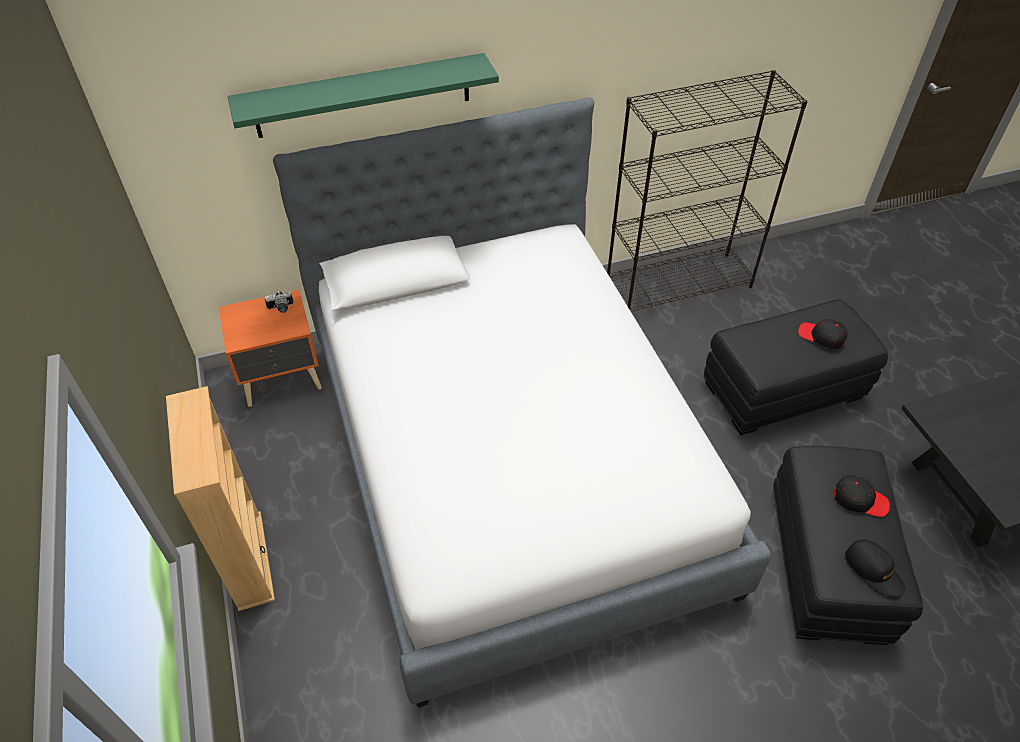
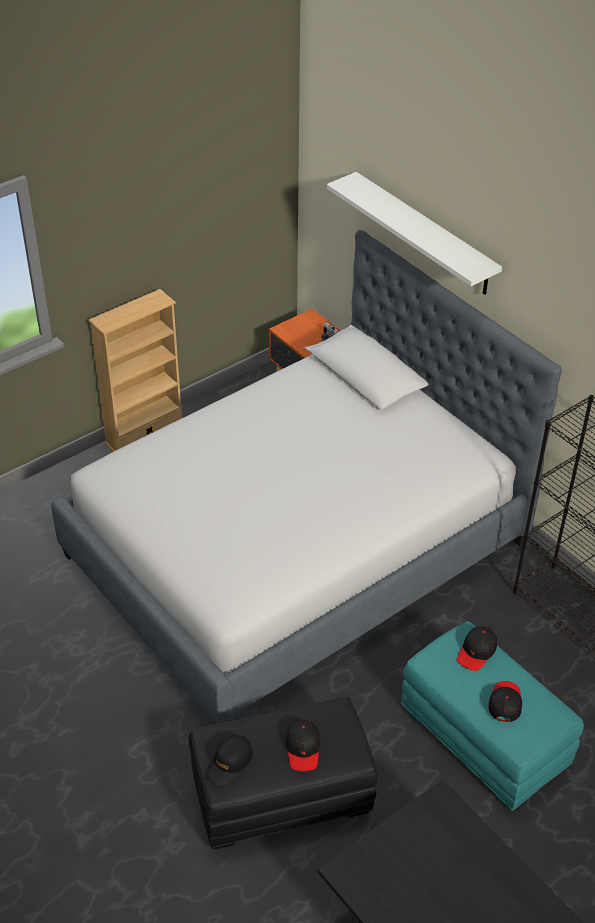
camera: 70 degrees right, 5 degrees down
green shelf [227,53,499,138] -> white shelf [327,172,502,295]
black ottoman [704,299,888,435] -> turquoise ottoman [401,622,584,812]
none -> black cap [457,626,497,671]

